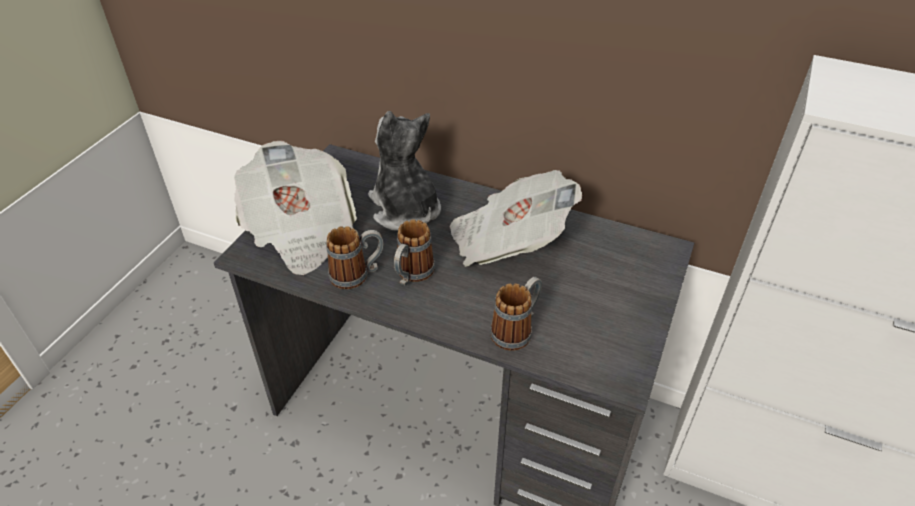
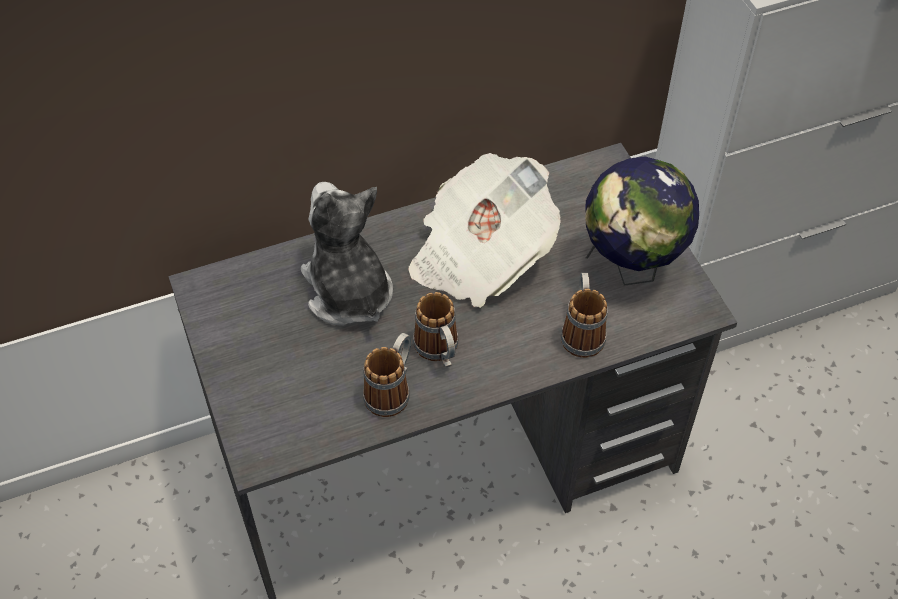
camera: 45 degrees left, 10 degrees up
newspaper [234,141,358,275] -> none
plush toy [368,111,441,231] -> plush toy turned 45 degrees clockwise [301,182,393,326]
none -> globe [586,156,699,286]

